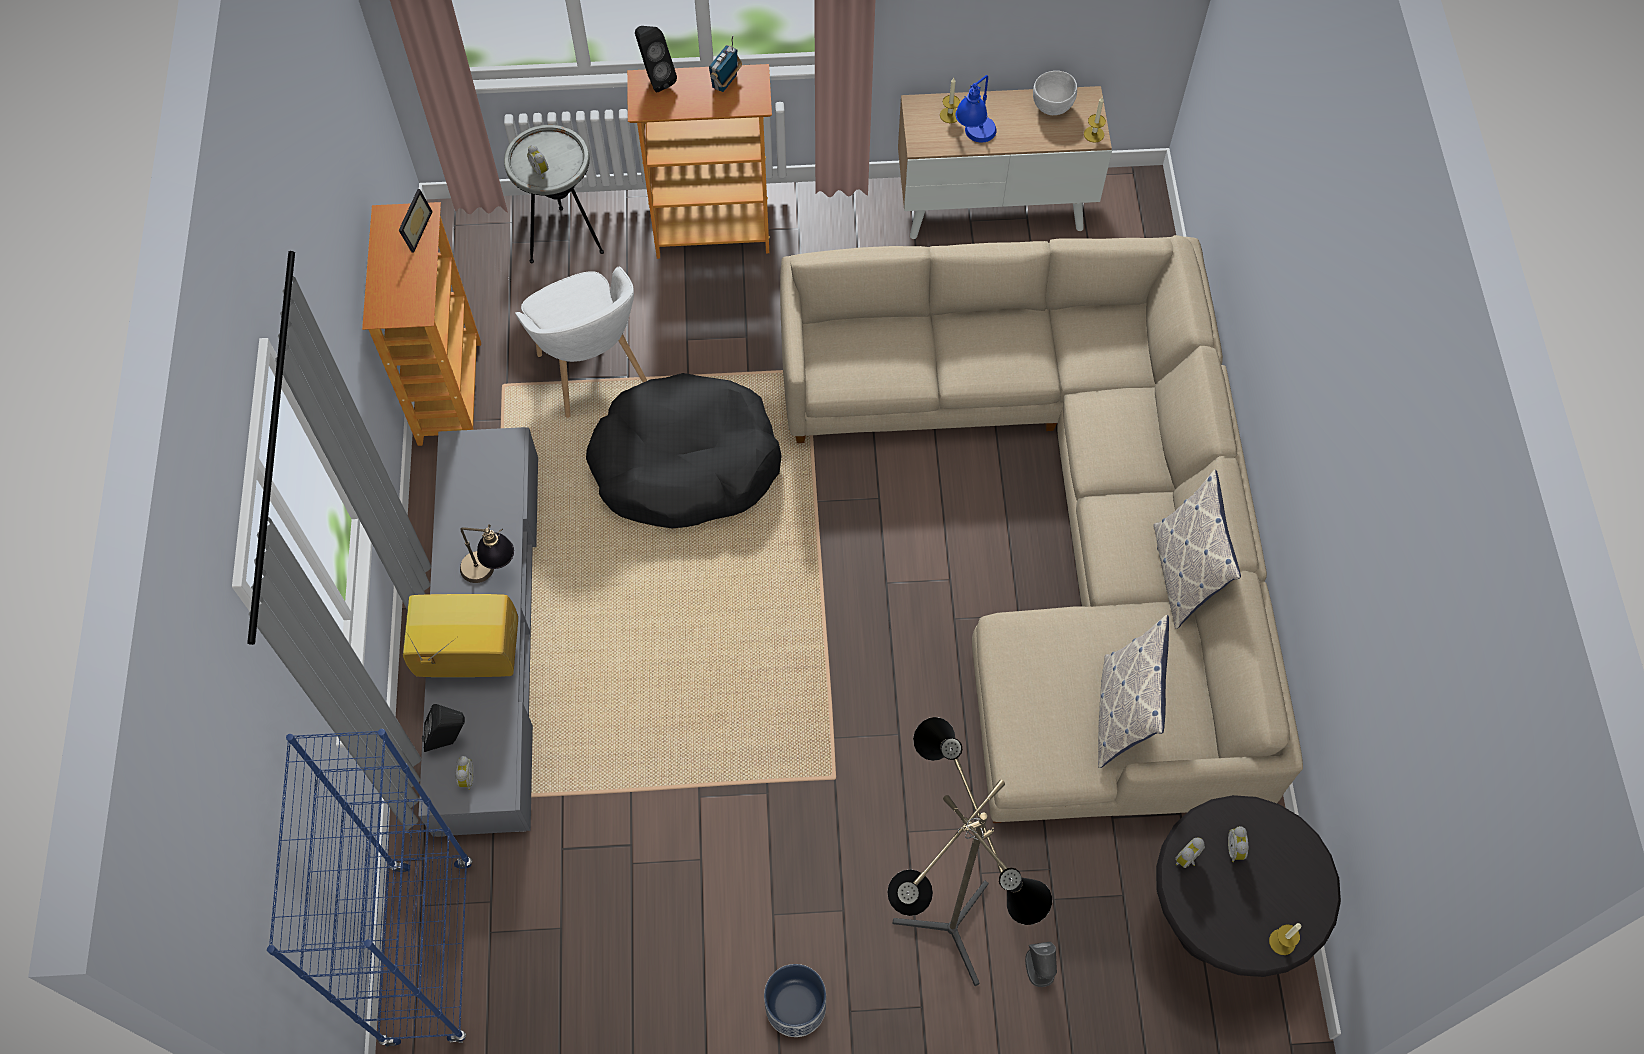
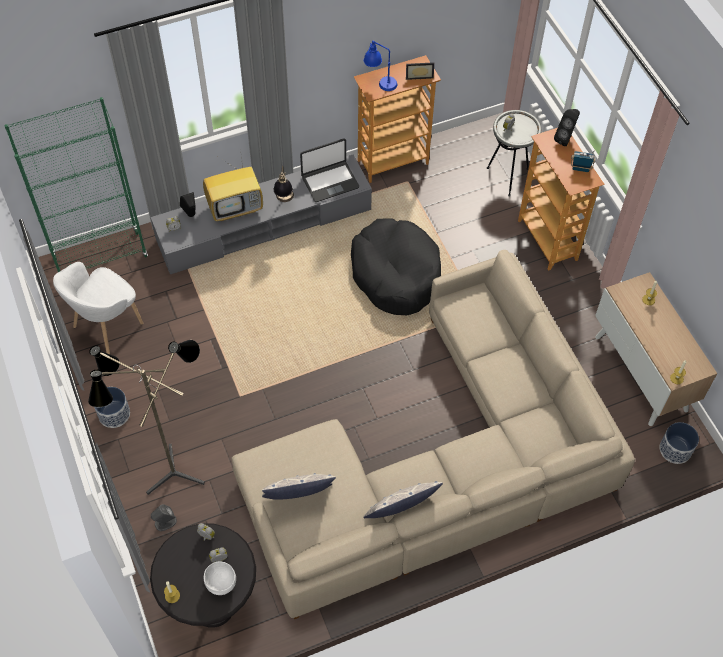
camera: 70 degrees right, 5 degrees down
blue bookcase [267,729,473,1047] -> green bookcase [4,97,148,272]
television [403,594,518,677] -> television turned 90 degrees clockwise [203,148,263,221]
white armchair [515,267,647,418] -> white armchair moved to [53,262,143,354]
blue table lamp [956,75,996,143] -> blue table lamp moved to [364,41,398,91]
white bowl [1033,71,1077,115] -> white bowl moved to [204,561,236,595]
none -> laptop [300,138,359,202]
none -> planter [660,422,699,464]

